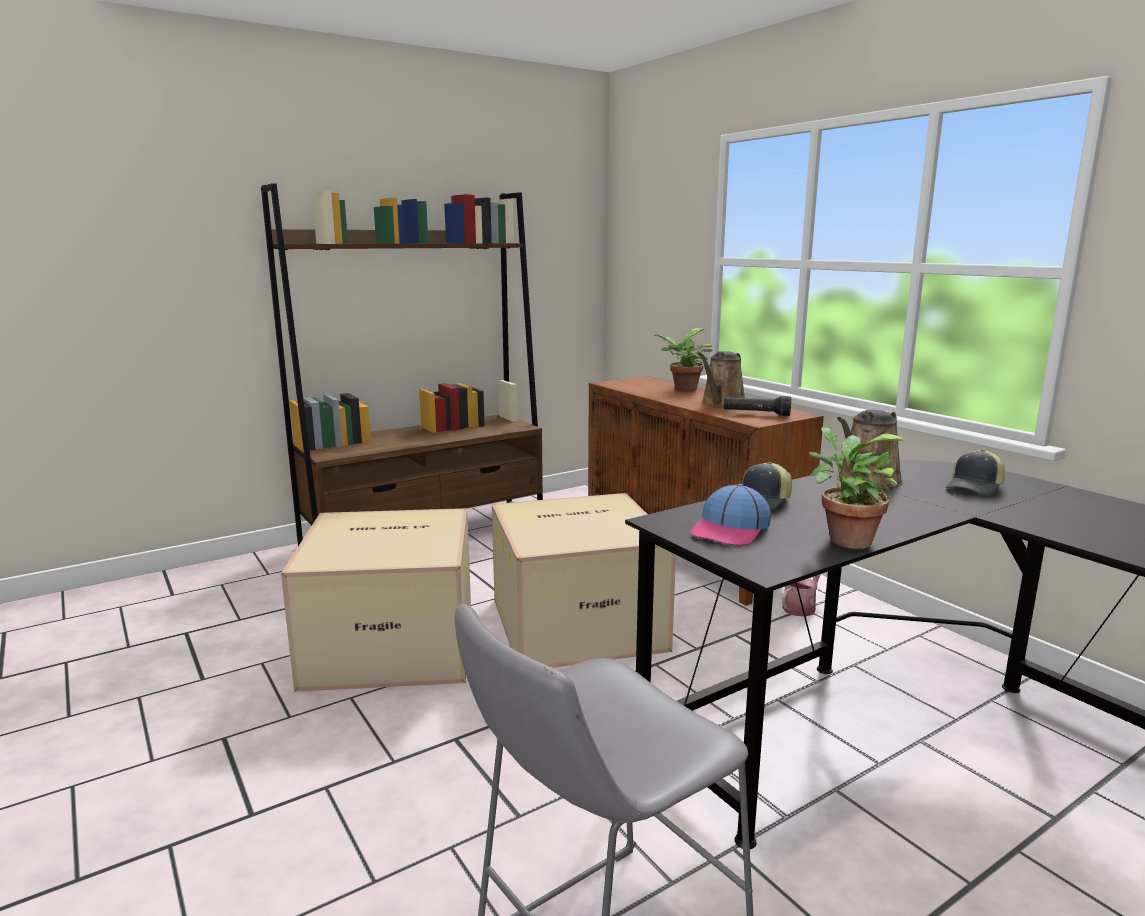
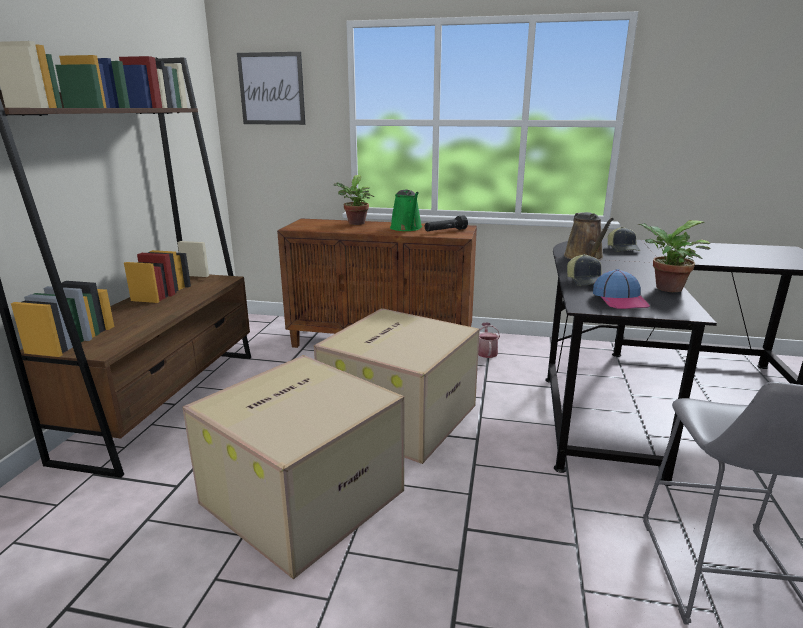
camera: 45 degrees left, 5 degrees up
brown watering can [699,351,745,407] -> green watering can [390,190,422,231]
none -> picture [237,52,305,125]

